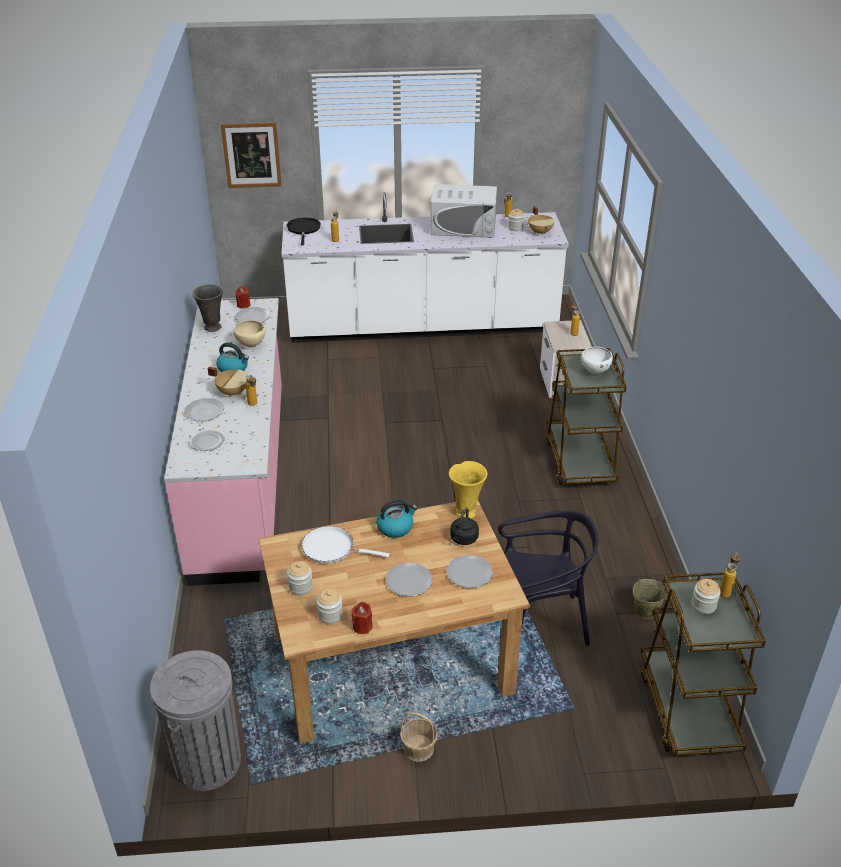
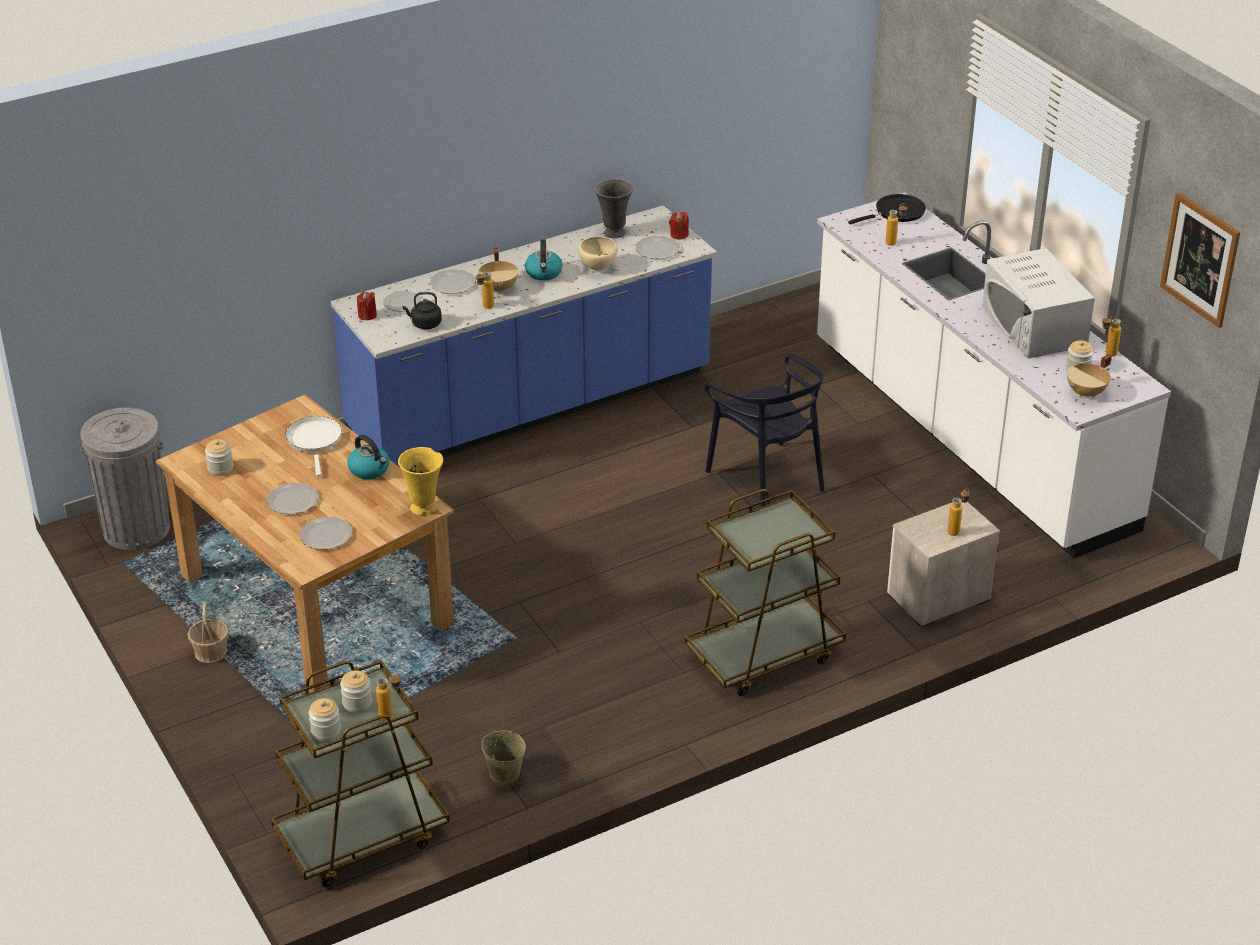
camera: 65 degrees right, 0 degrees up
pink counter [164,298,282,586] -> blue counter [331,205,717,467]
picture [221,122,282,188] -> picture moved to [1160,192,1240,328]
jar [287,561,313,595] -> jar moved to [309,698,341,741]
red candle [351,602,372,634] -> red candle moved to [357,291,377,320]
black kettle [450,508,479,545] -> black kettle moved to [402,292,442,329]
black chair [498,510,599,646] -> black chair moved to [705,354,824,507]
white bowl [581,347,613,374] -> none

